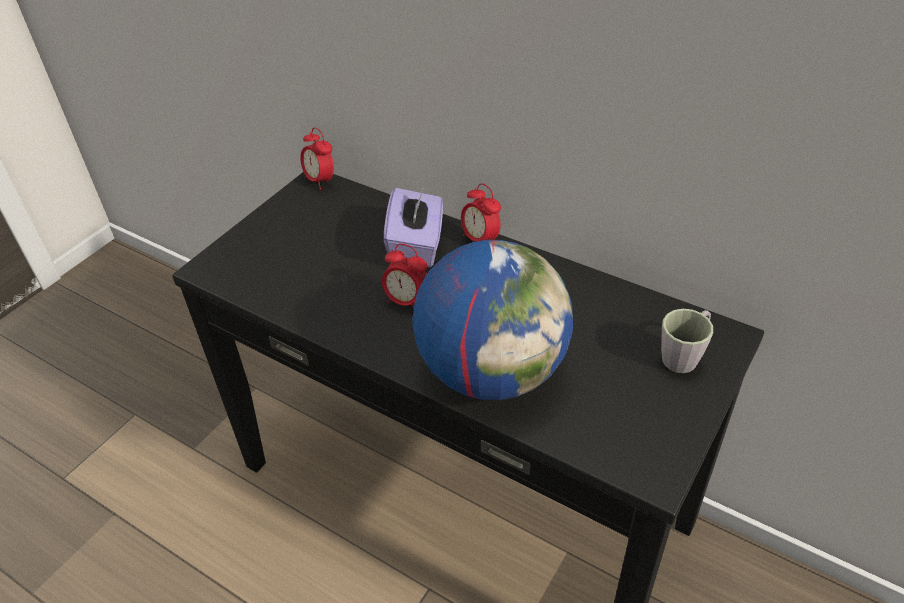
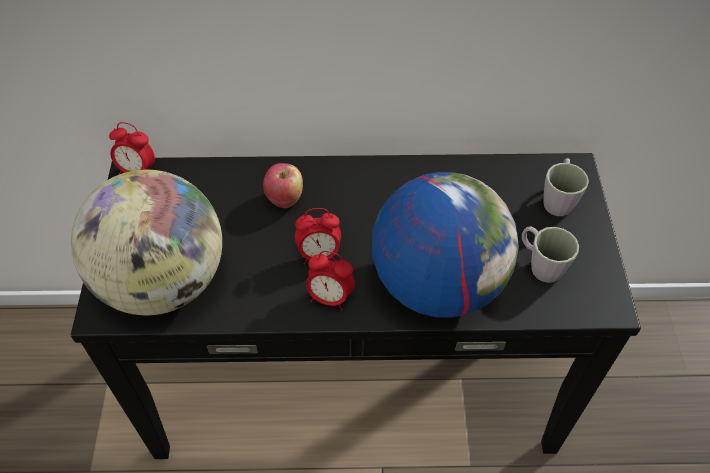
camera: 35 degrees left, 10 degrees up
purple tissue box [384,187,443,267] -> apple [263,163,303,208]
alarm clock [461,183,501,242] -> alarm clock moved to [306,251,355,311]
none -> globe [71,170,222,315]
none -> grey mug [522,226,579,283]

